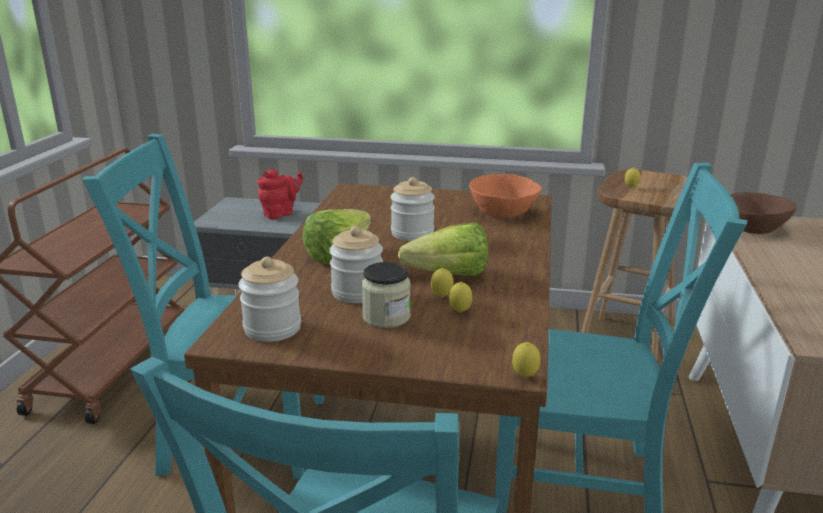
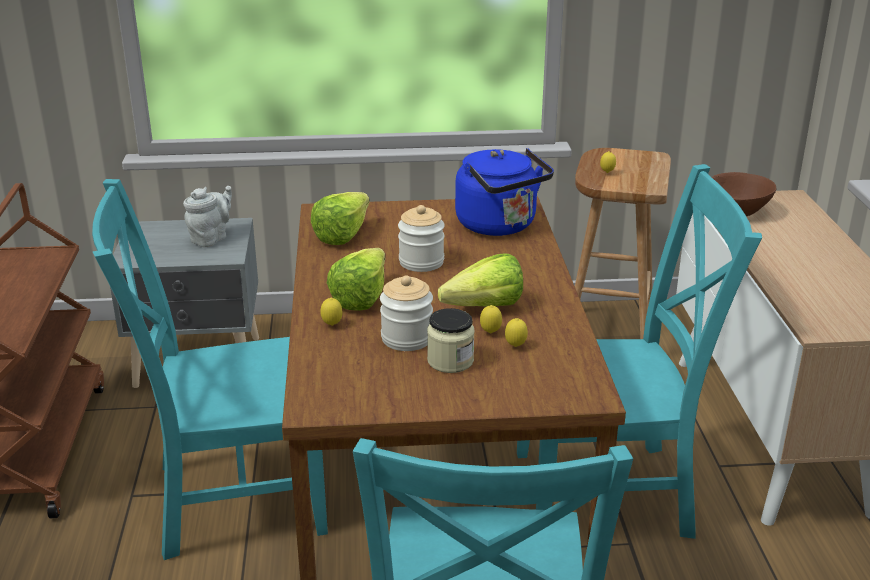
camera: 15 degrees left, 5 degrees up
jar [238,257,301,342] -> none
red teapot [257,169,303,219] -> grey teapot [183,186,232,247]
orange bowl [469,174,542,218] -> blue kettle [455,148,554,236]
lemon [512,342,540,378] -> lemon moved to [320,298,343,326]
none -> lettuce [311,192,370,245]

